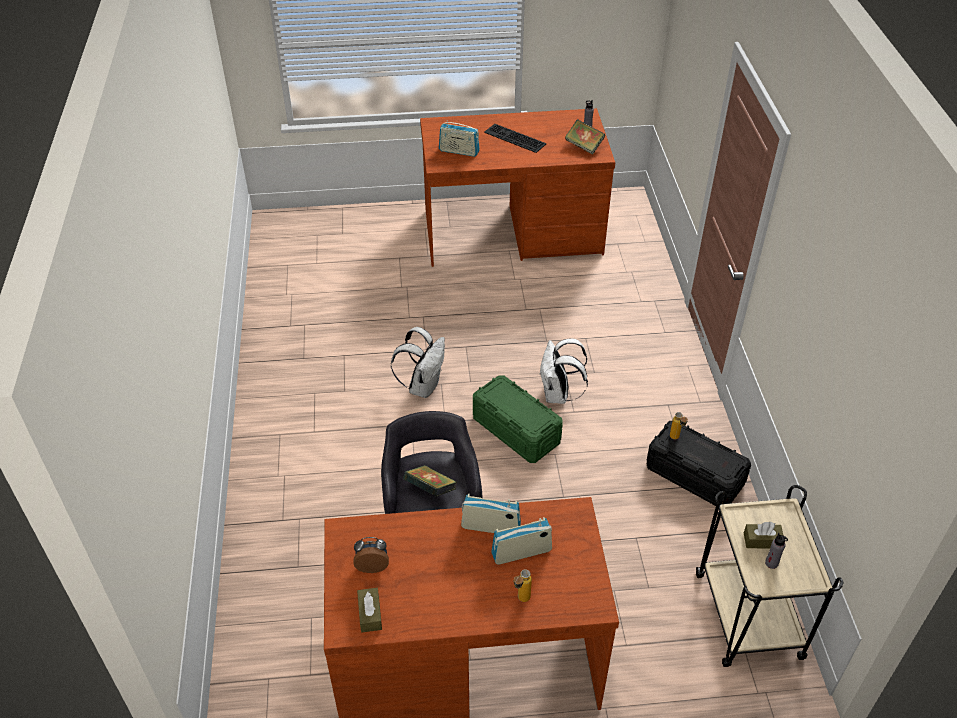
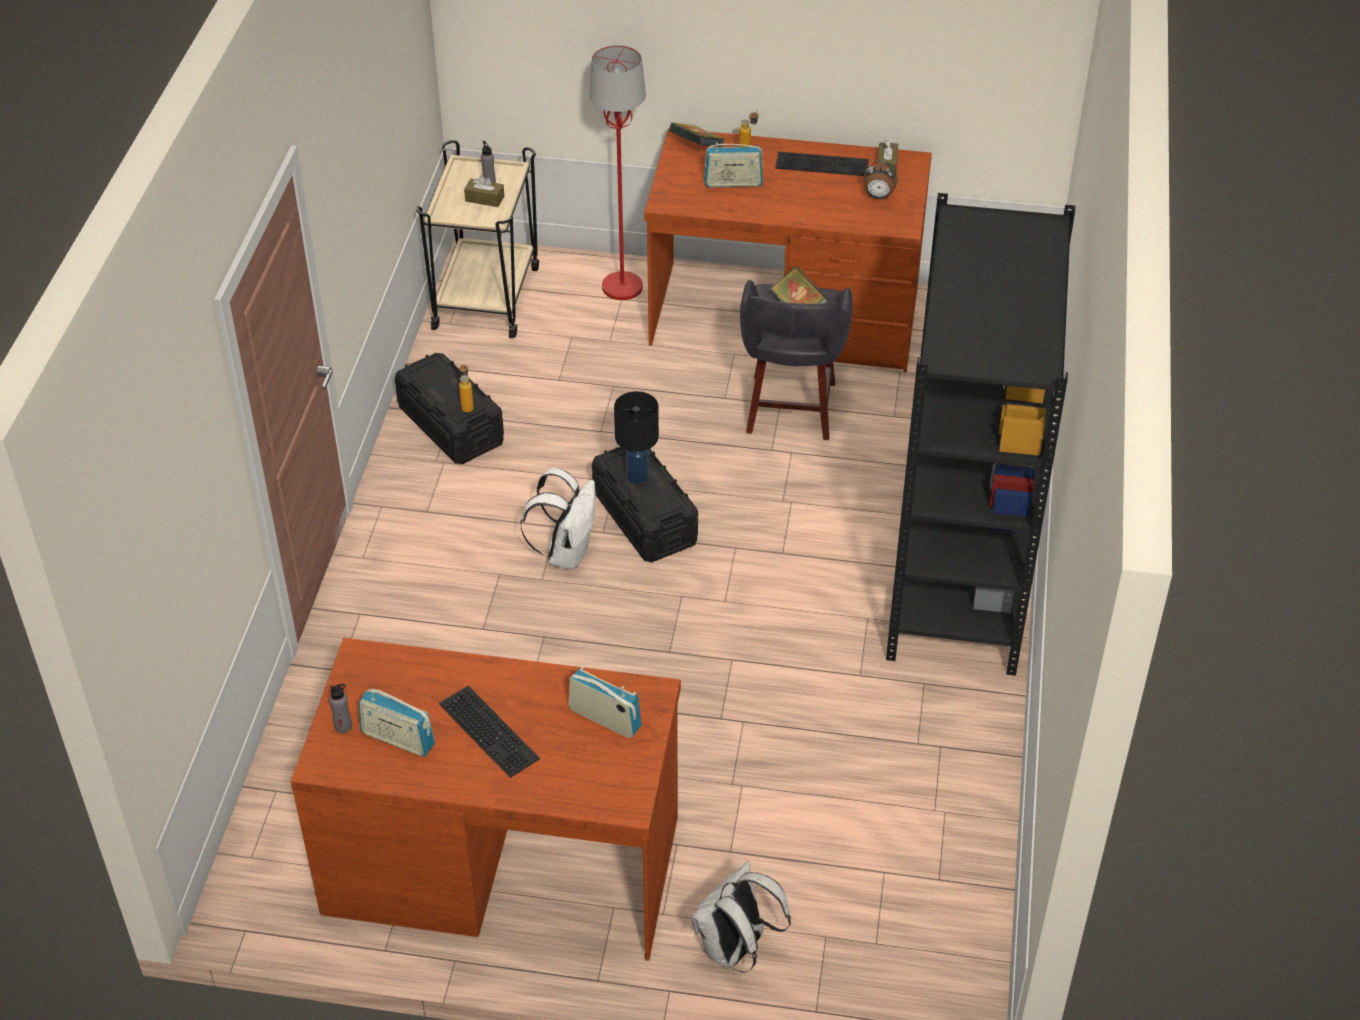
camera: 165 degrees left, 0 degrees up
white backpack [391,327,445,398] -> white backpack moved to [692,861,791,973]
radio [461,494,521,533] -> radio moved to [358,689,435,757]
green storage box [473,375,563,463] -> black storage box [592,447,698,562]
book [565,119,605,155] -> book moved to [669,123,725,147]
none -> red floor lamp [589,45,646,300]
none -> black table lamp [614,391,659,484]
none -> keyboard [775,151,869,176]
none -> black bookcase [886,193,1075,676]

